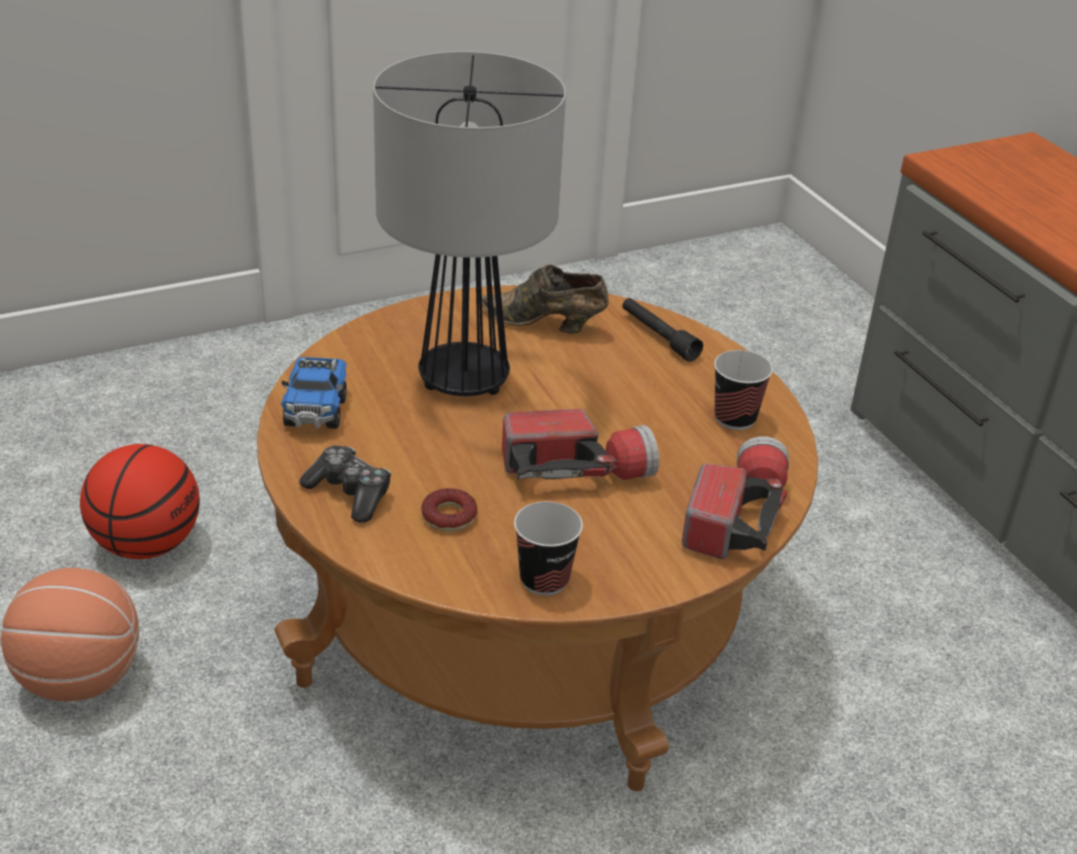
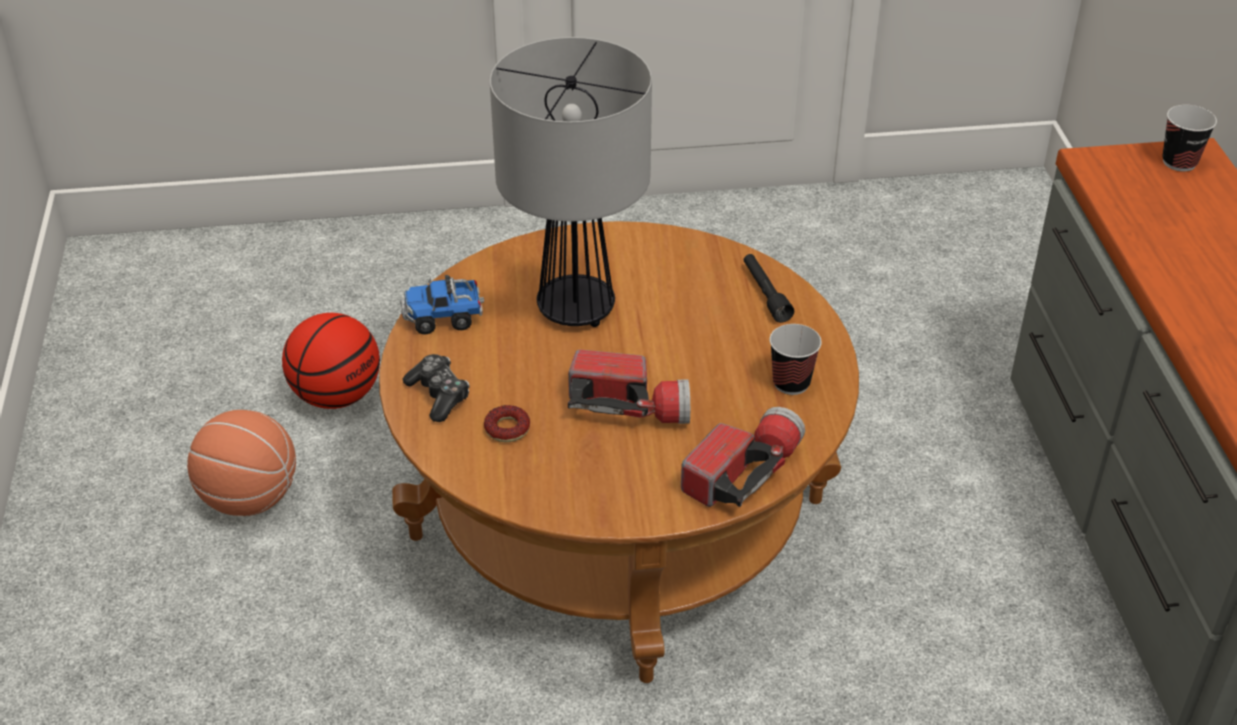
camera: 20 degrees right, 5 degrees up
toy truck [281,357,347,429] -> toy truck turned 60 degrees clockwise [400,275,484,334]
brown shoe [482,265,609,333] -> none
cup [514,501,583,596] -> cup moved to [1162,105,1217,172]

